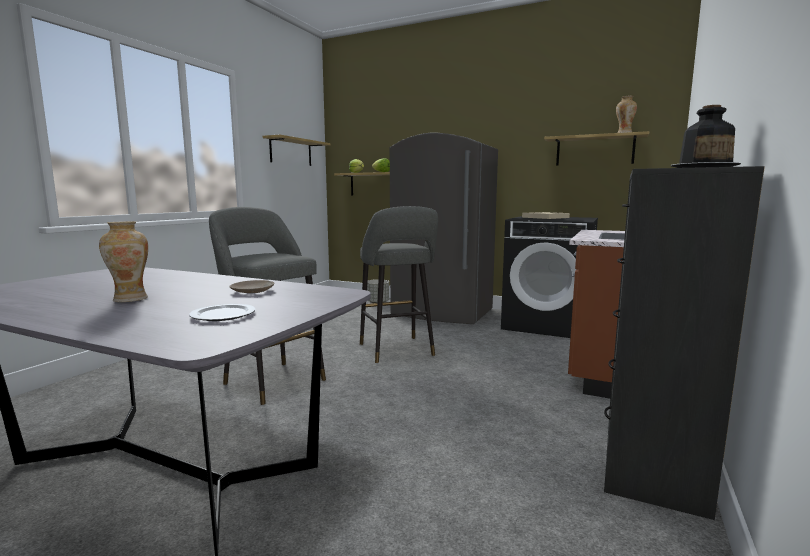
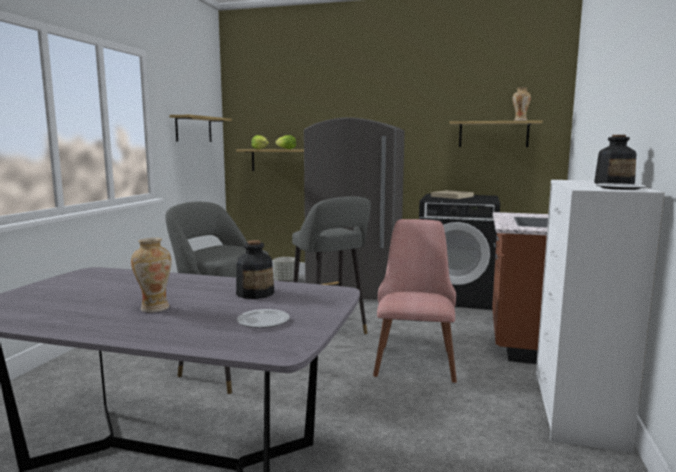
camera: 10 degrees left, 0 degrees up
beige plate [229,280,275,293] -> bottle [236,240,275,299]
black dresser [604,166,765,520] -> white dresser [535,180,665,453]
none -> pink chair [373,219,457,383]

